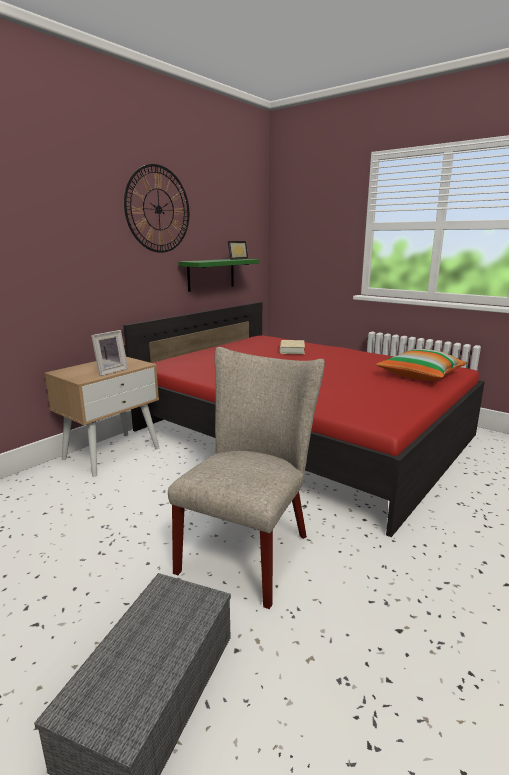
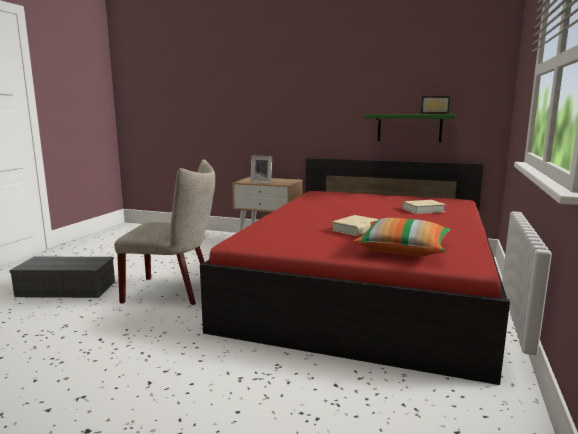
camera: 70 degrees right, 5 degrees down
wall clock [124,164,189,253] -> none
none -> beige book [332,215,379,236]

